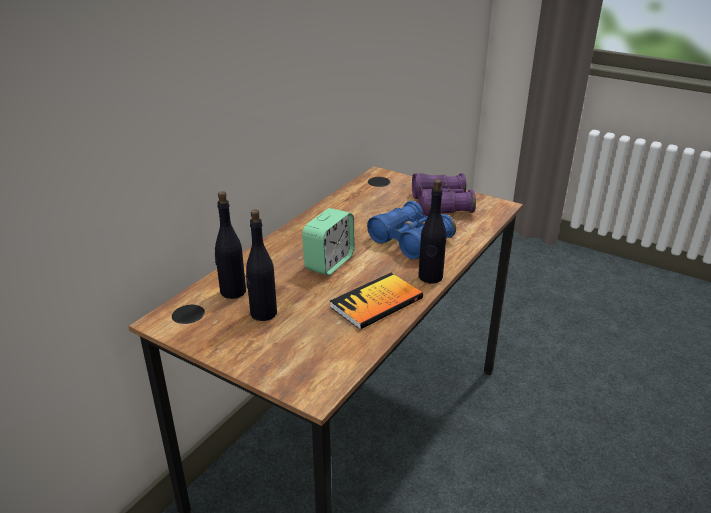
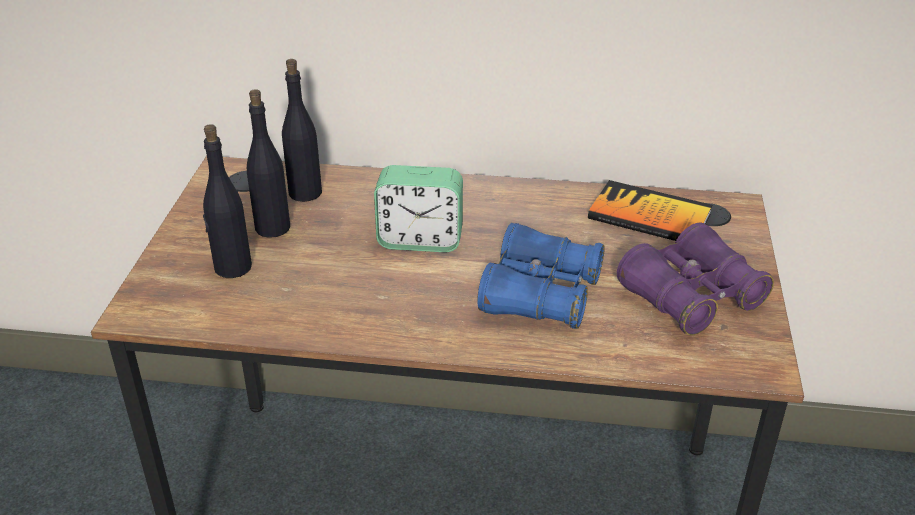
camera: 65 degrees right, 5 degrees up
book [330,273,423,330] -> book moved to [588,180,712,241]
black bottle [419,179,446,284] -> black bottle moved to [203,124,252,278]

